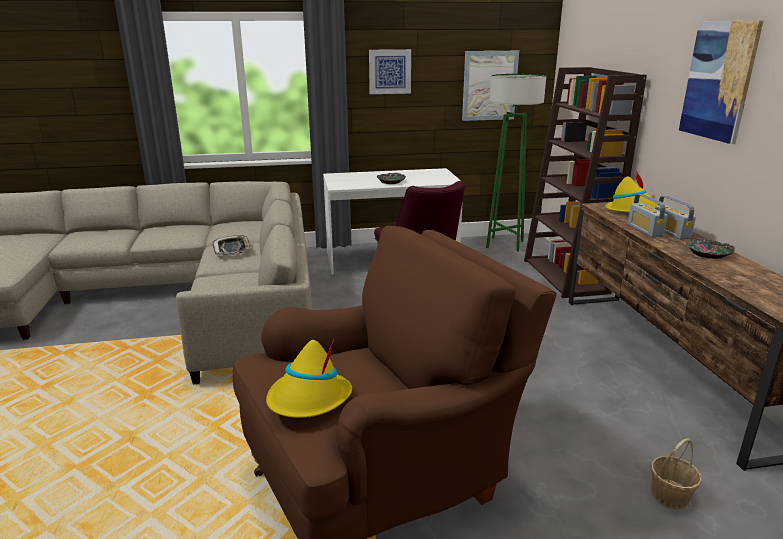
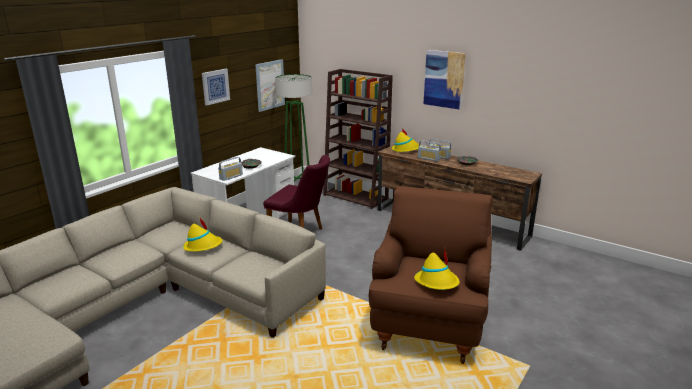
camera: 45 degrees left, 0 degrees up
tray [212,235,252,256] -> yellow hat [183,218,223,252]
basket [650,438,702,510] -> none
none -> radio [218,157,243,181]

